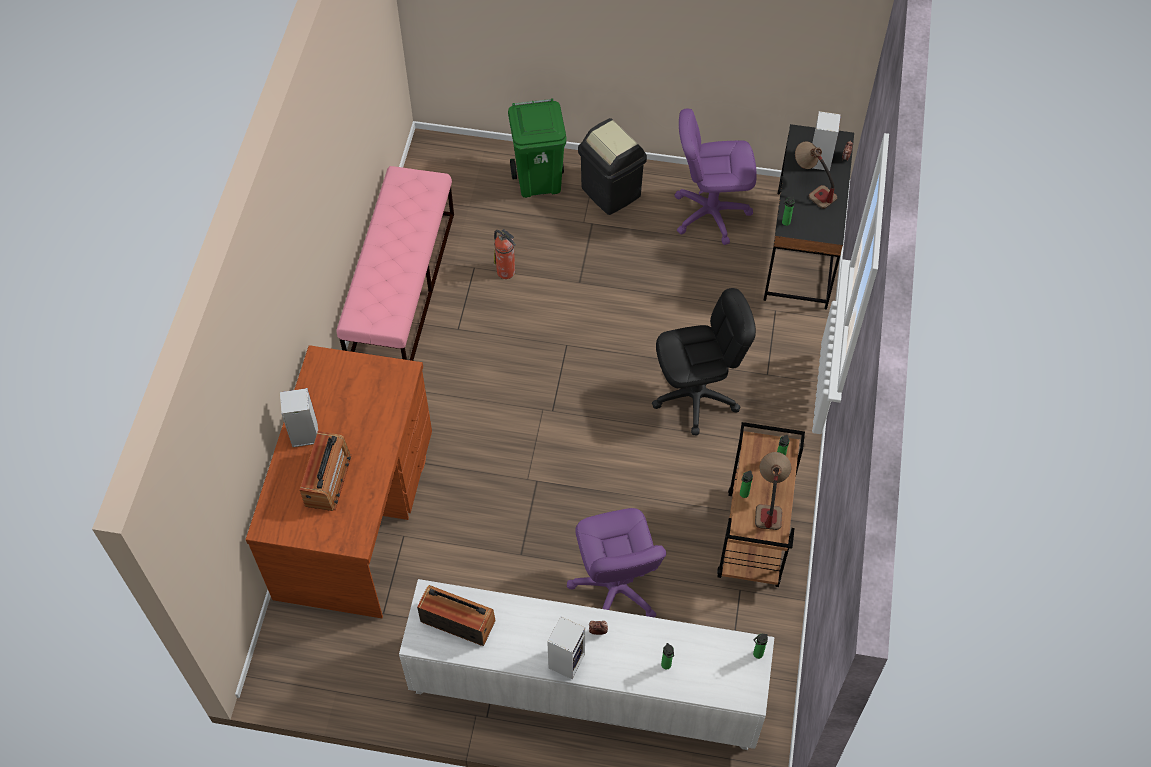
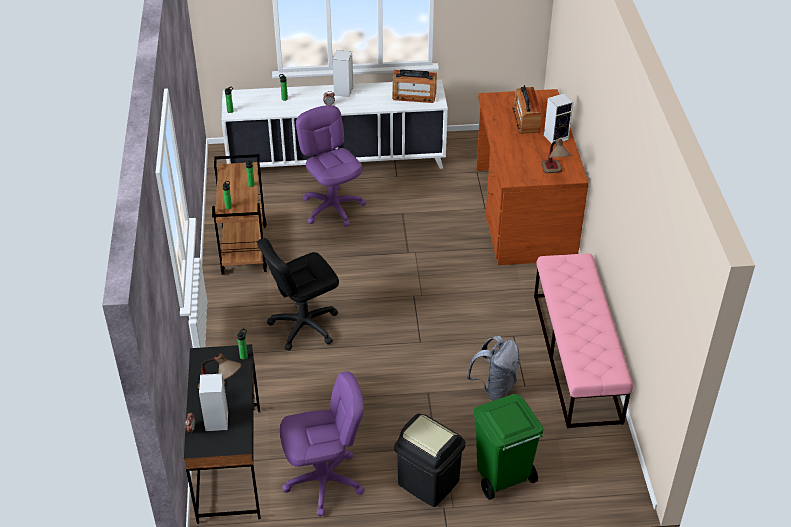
camera: 165 degrees right, 15 degrees down
fire extinguisher [494,229,516,279] -> grey backpack [467,336,520,401]
table lamp [755,452,791,530] -> table lamp moved to [541,139,571,173]

